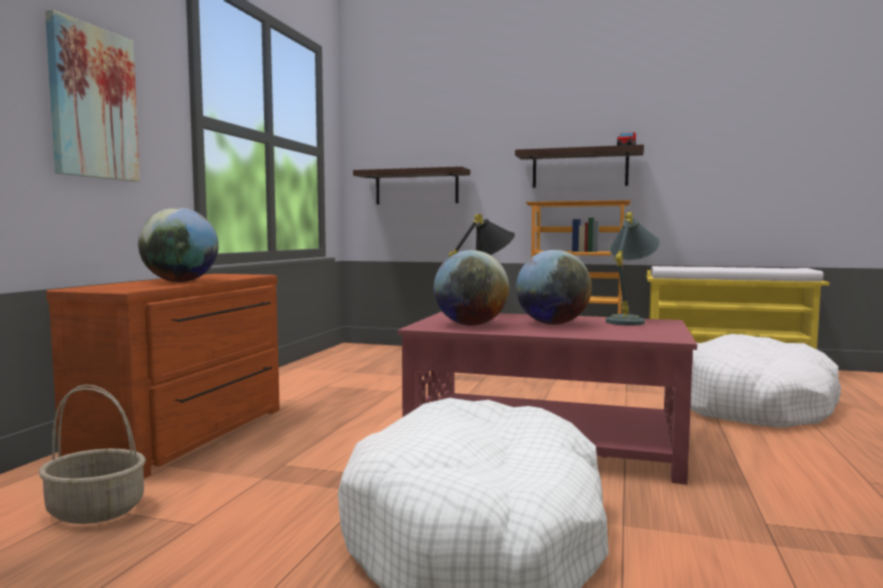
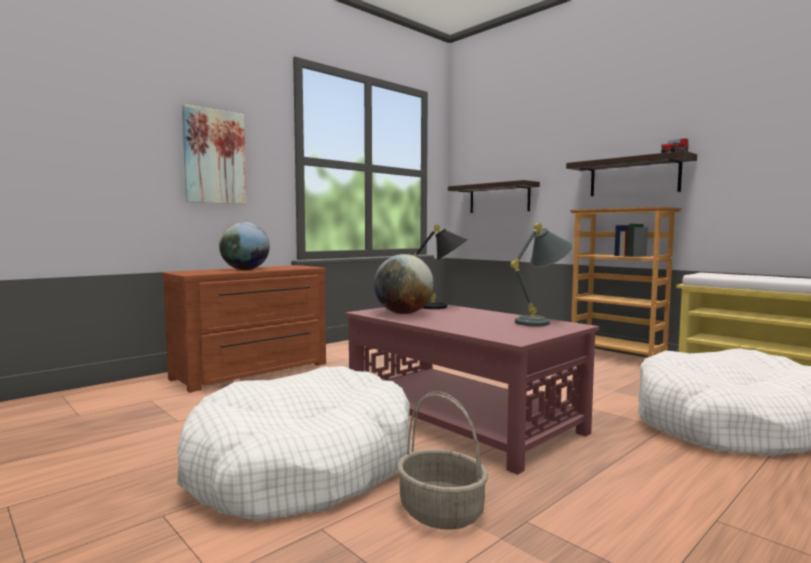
camera: 30 degrees right, 0 degrees up
basket [39,385,146,524] -> basket moved to [397,391,488,530]
globe [516,250,592,325] -> none

